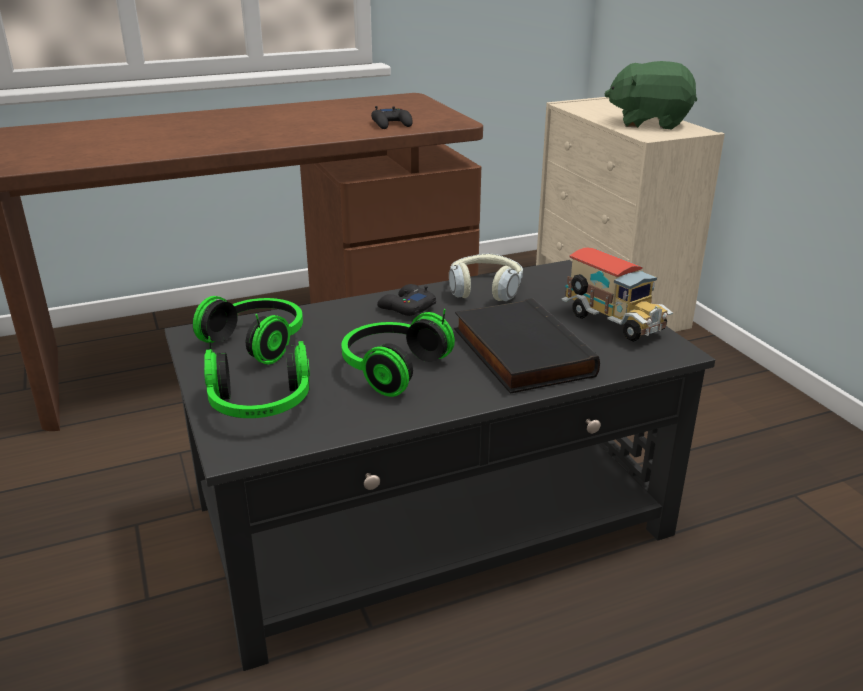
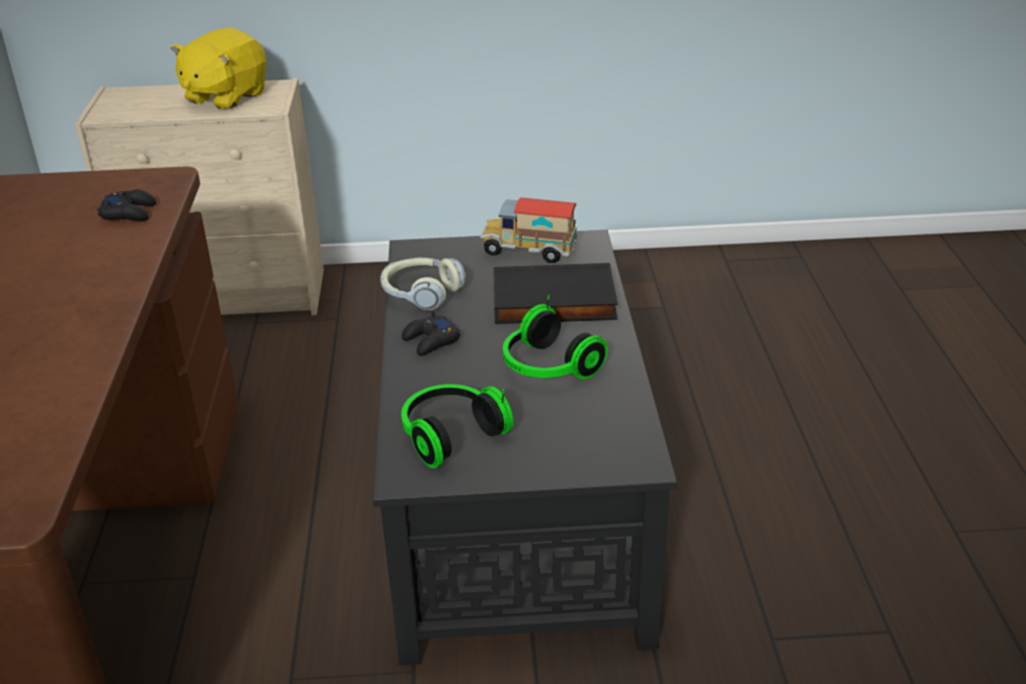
camera: 70 degrees left, 5 degrees up
headphones [204,336,310,418] -> none
toy truck [562,247,673,342] -> toy truck turned 150 degrees counterclockwise [480,197,577,263]
green plush toy [605,61,697,129] -> yellow plush toy [171,28,267,110]

